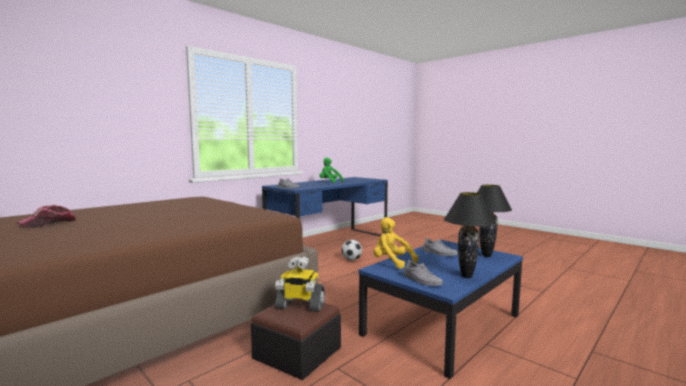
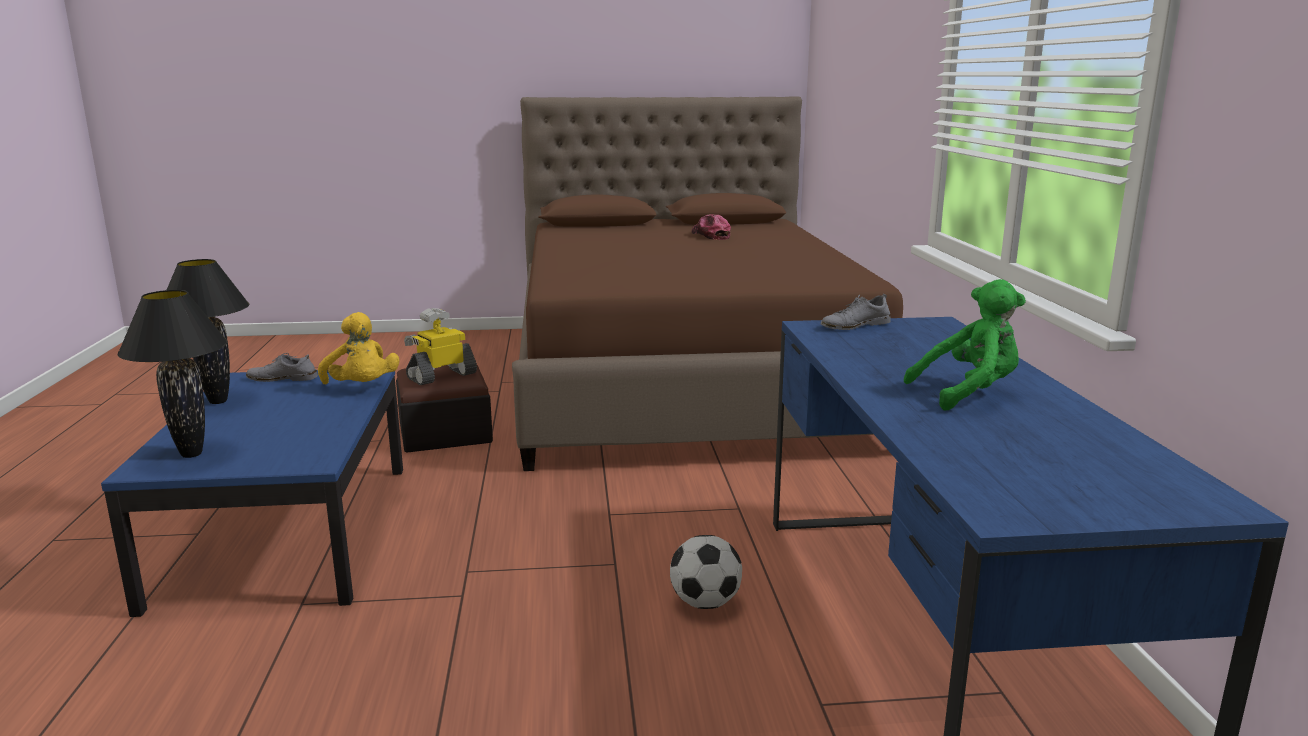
camera: 130 degrees right, 10 degrees up
yellow plush toy [373,217,418,269] -> yellow plush toy turned 60 degrees clockwise [318,312,400,384]
grey shoe [422,238,458,256] -> none

